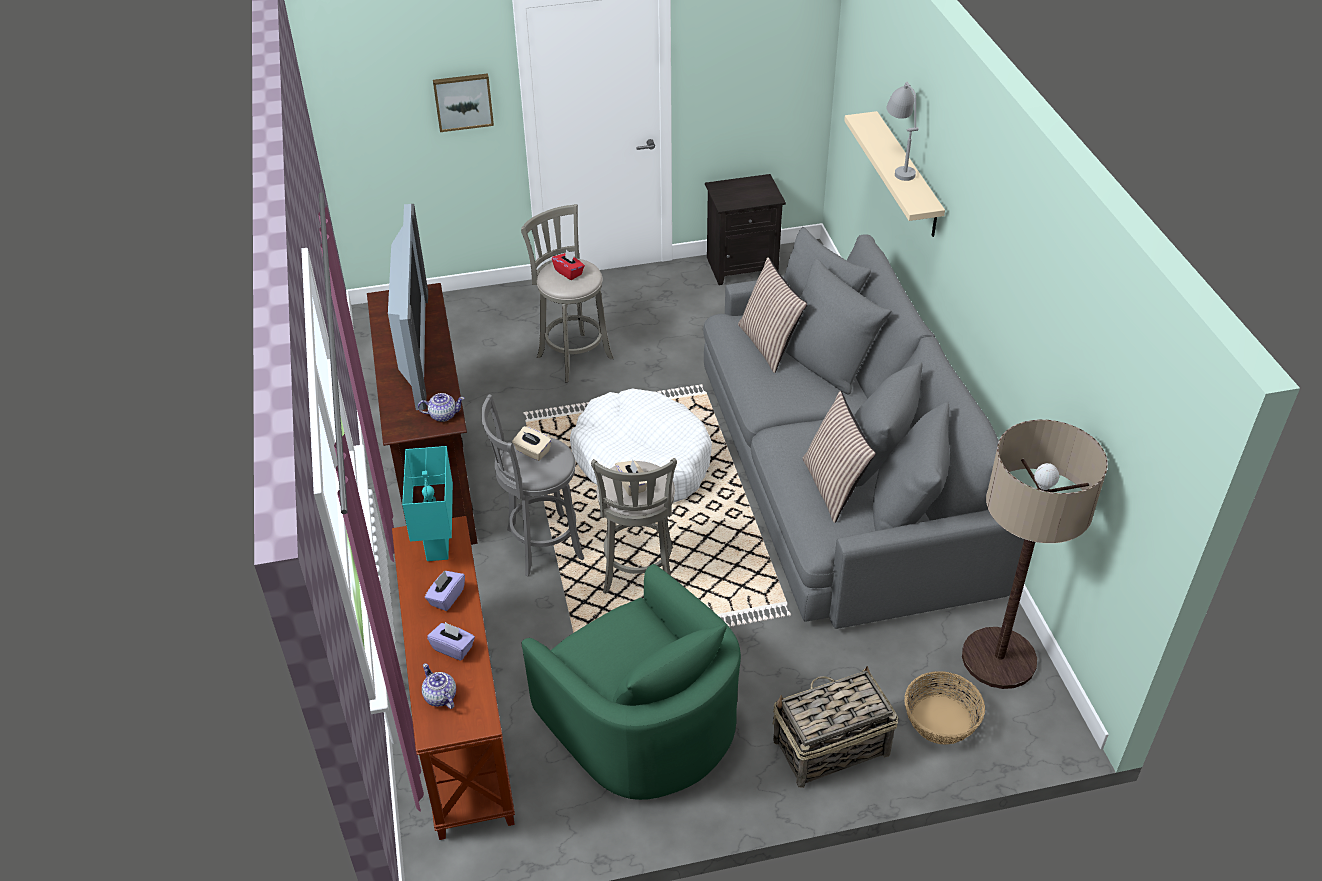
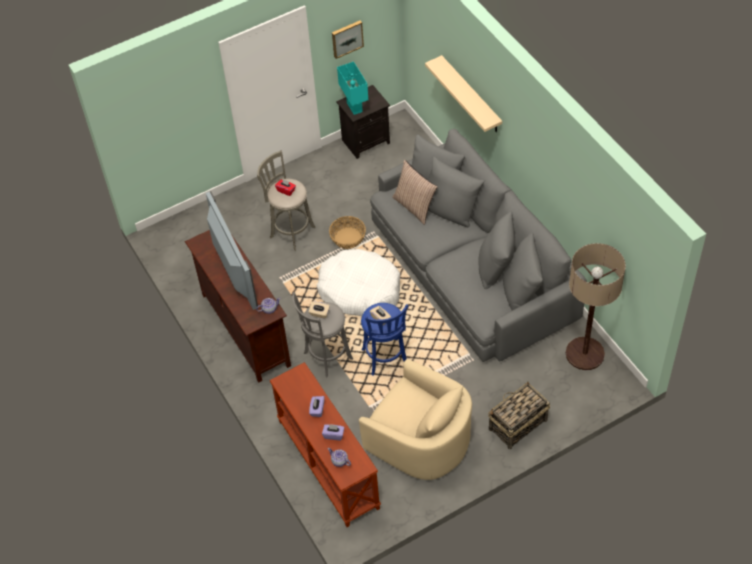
camera: 15 degrees left, 10 degrees up
turquoise table lamp [402,446,453,561] -> turquoise table lamp moved to [337,62,368,115]
picture [433,73,494,132] -> picture moved to [332,21,364,59]
green armchair [522,564,741,800] -> beige armchair [359,359,472,480]
grey stool [591,458,677,594] -> blue stool [361,303,408,376]
pillow [803,391,876,523] -> none
grey table lamp [887,82,918,181] -> none
basket [904,671,985,745] -> basket moved to [329,216,366,249]

